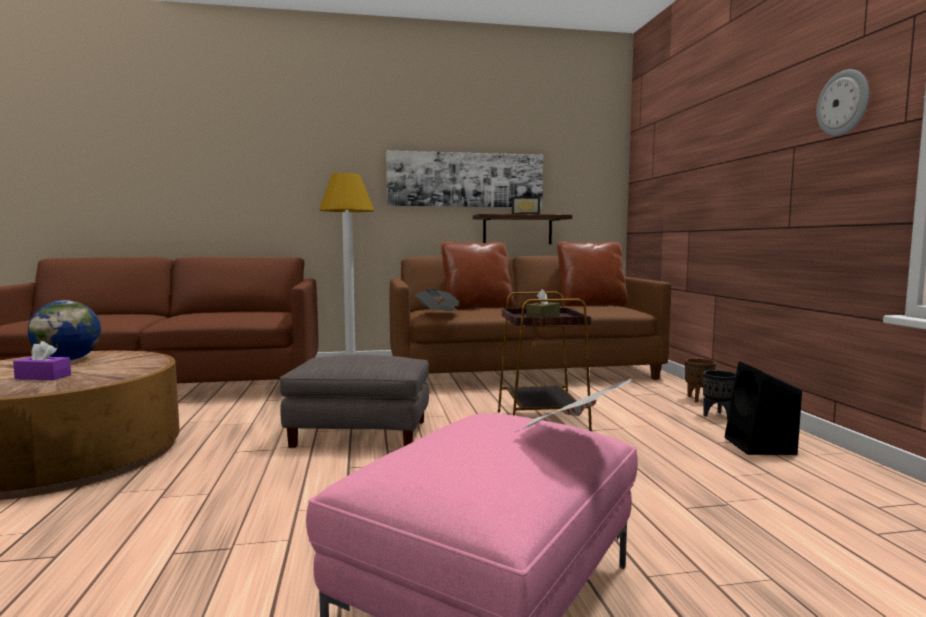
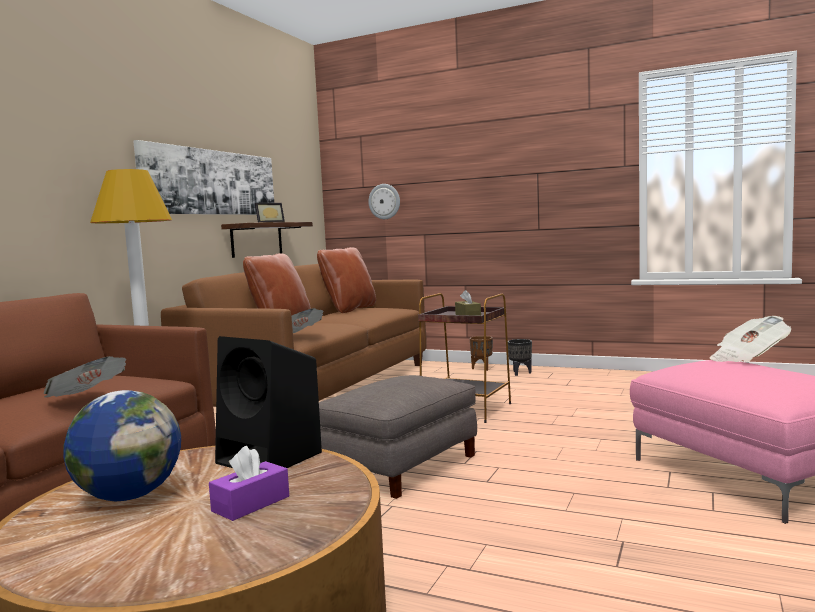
camera: 55 degrees left, 0 degrees up
black speaker [725,361,802,455] -> black speaker moved to [215,336,322,468]
wall clock [816,69,869,136] -> wall clock moved to [368,184,400,219]
none -> newspaper [44,356,126,398]

